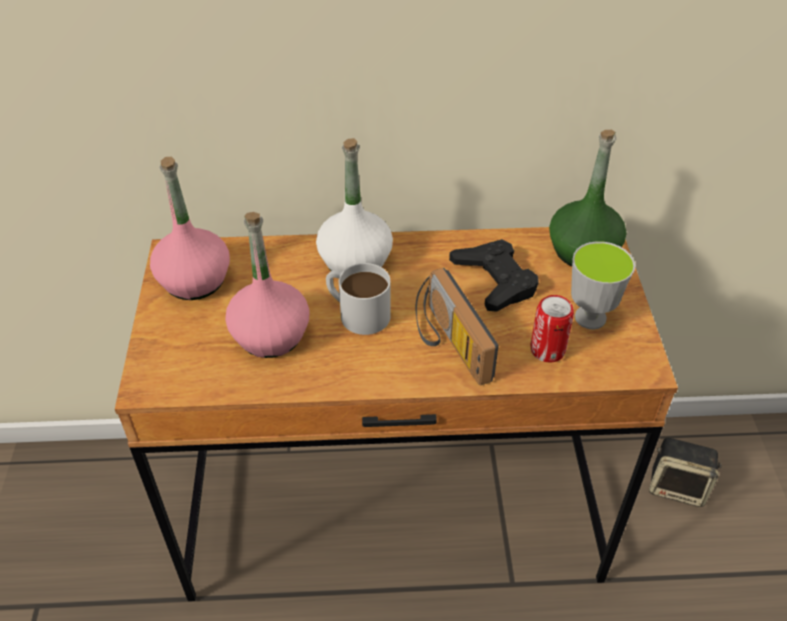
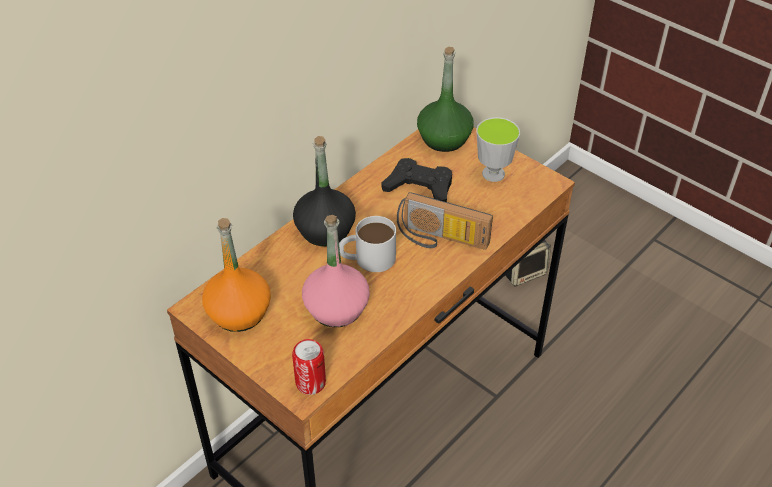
camera: 45 degrees left, 0 degrees up
pink bottle [150,157,230,300] -> orange bottle [202,218,271,332]
white bottle [316,138,393,272] -> black bottle [293,136,356,246]
can [531,295,574,363] -> can moved to [292,339,326,395]

